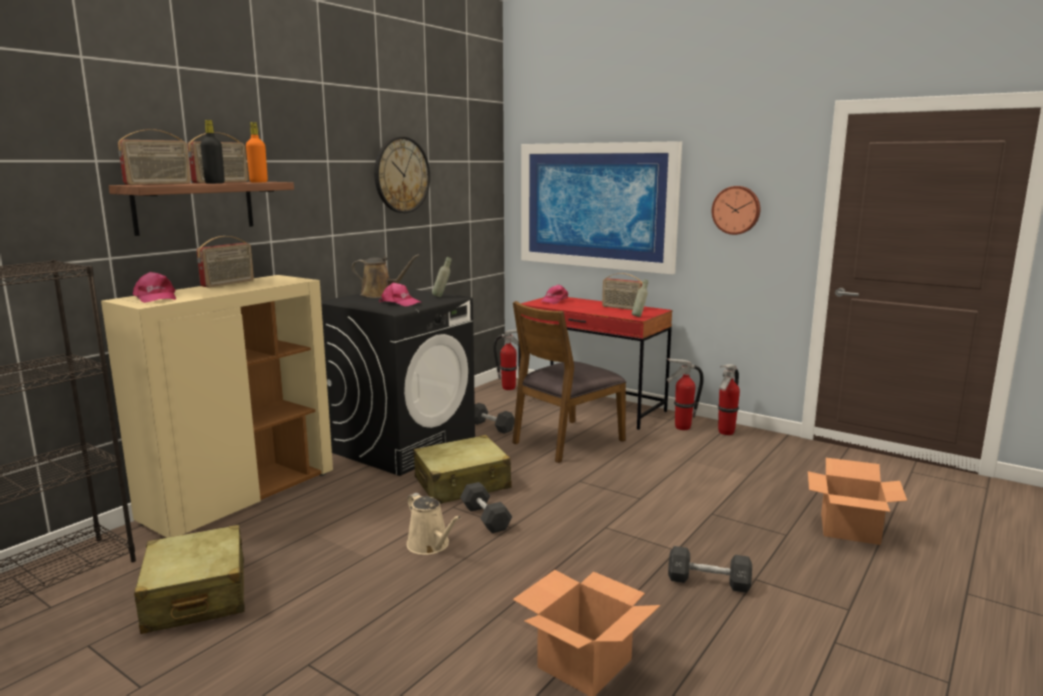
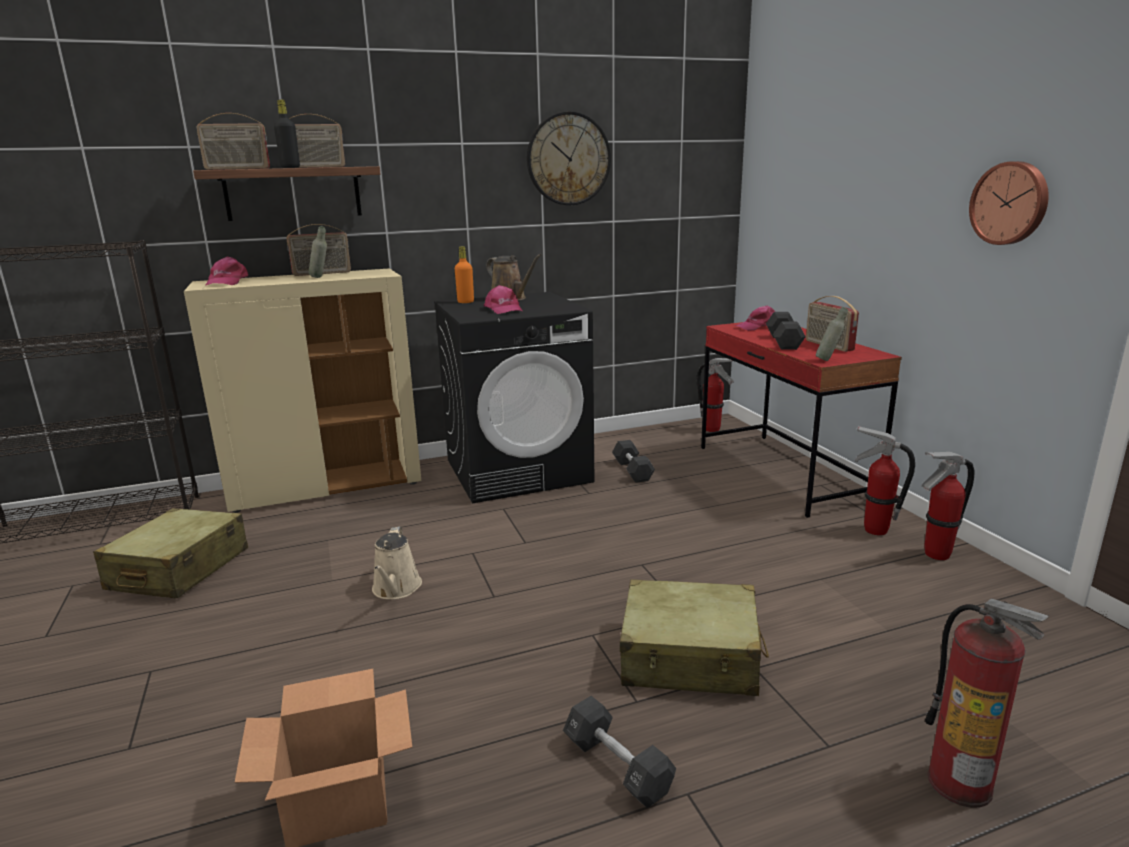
camera: 35 degrees right, 5 degrees up
orange bottle [246,122,268,182] -> orange bottle moved to [455,246,474,303]
beige suitcase [413,435,512,504] -> beige suitcase moved to [620,579,769,696]
grey bottle [432,257,451,297] -> grey bottle moved to [309,226,327,278]
black dumbbell [460,482,512,533] -> black dumbbell moved to [766,312,806,350]
brown chair [512,301,626,463] -> none
picture [521,141,682,274] -> none
cardboard box [808,458,907,545] -> fire extinguisher [925,598,1049,808]

